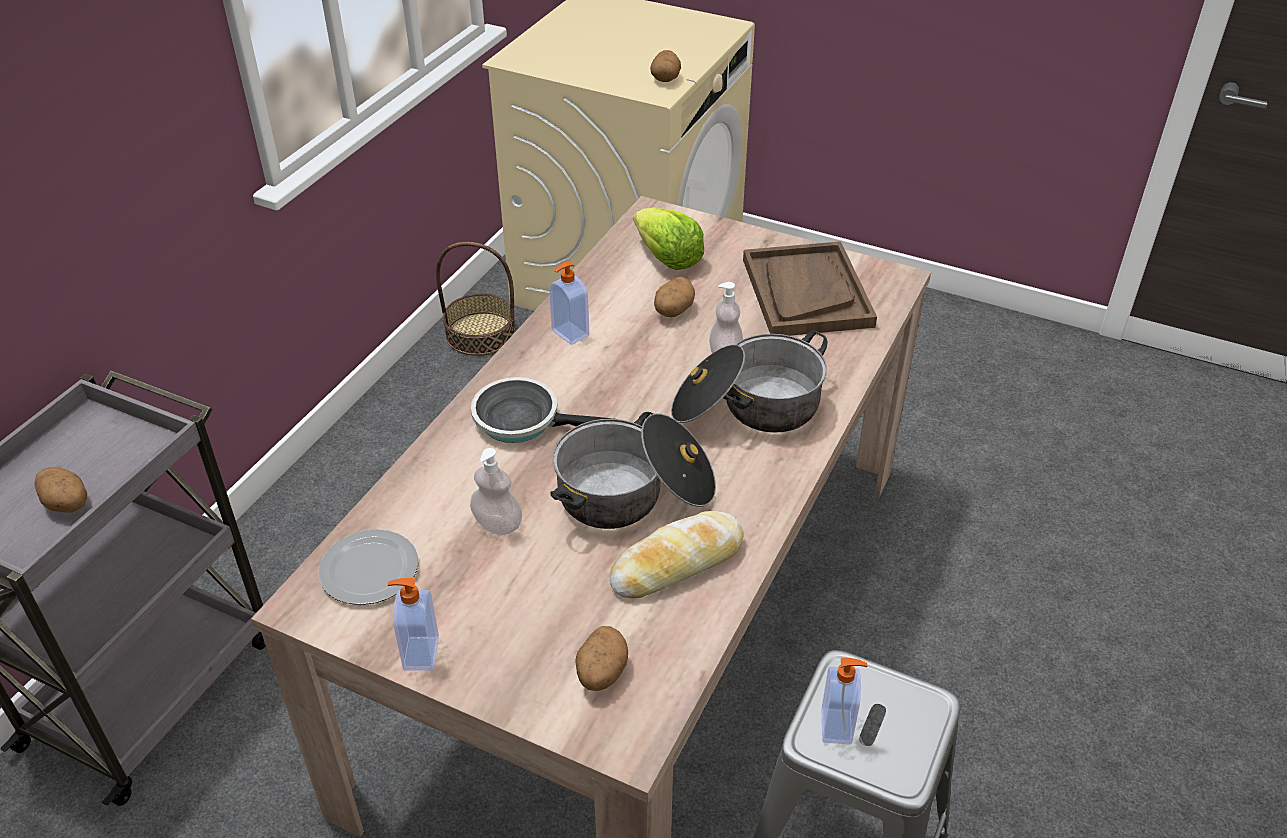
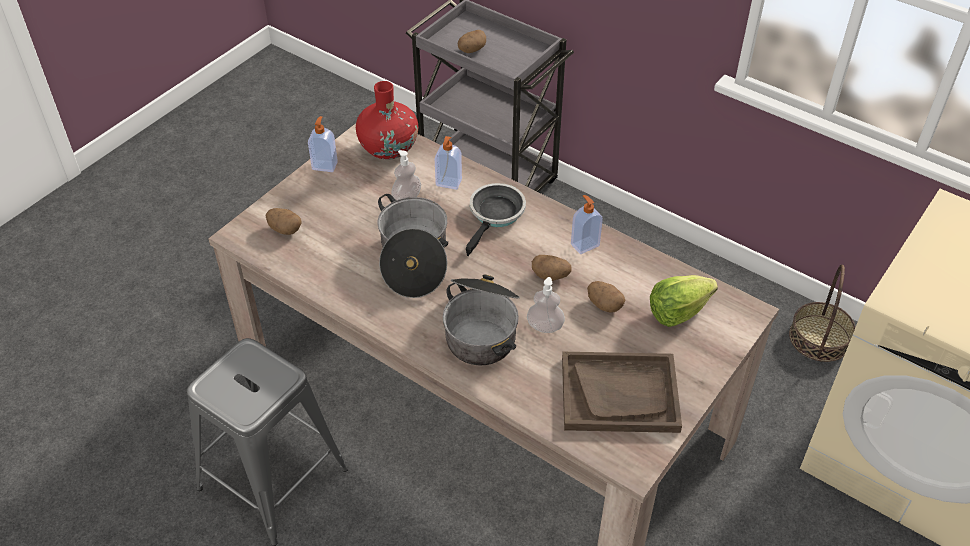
camera: 100 degrees right, 5 degrees up
plate [318,529,418,605] -> red vase [356,81,418,160]
bread [610,511,743,598] -> none
potato [650,50,681,82] -> potato moved to [532,255,572,281]
soap dispenser [822,658,867,745] -> soap dispenser moved to [435,136,462,190]

